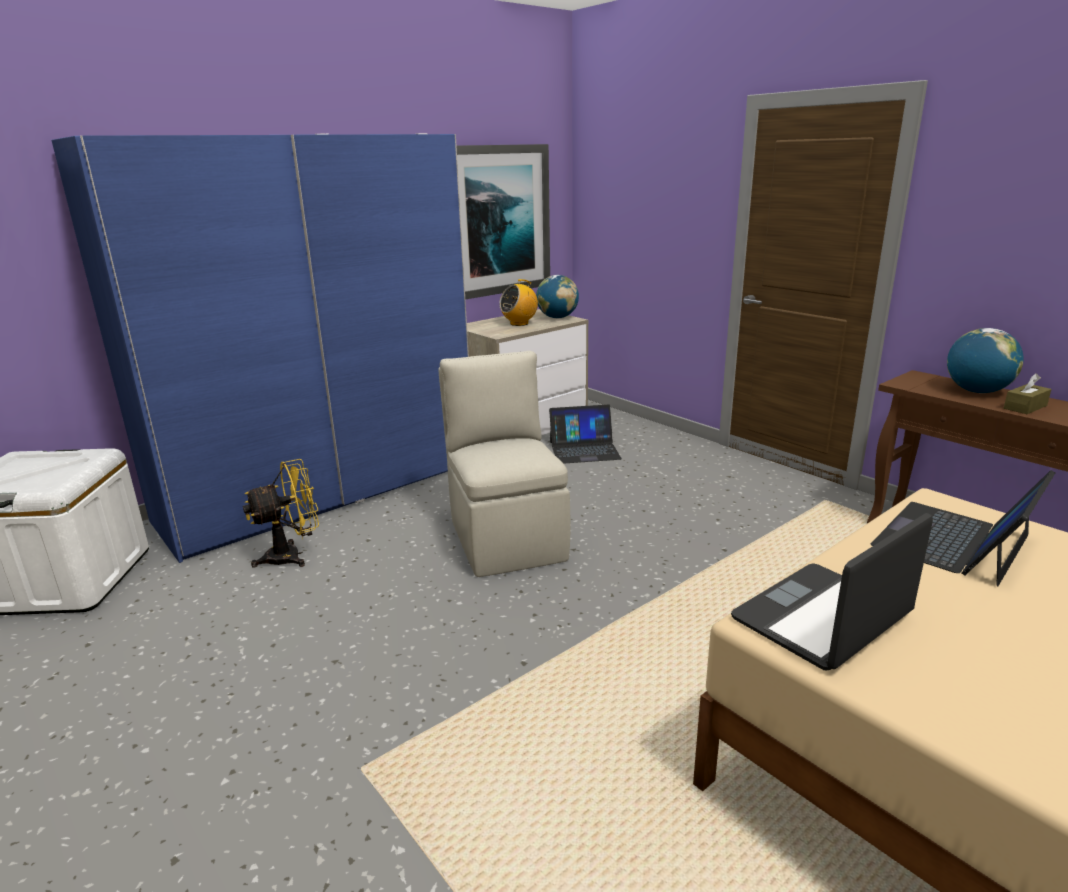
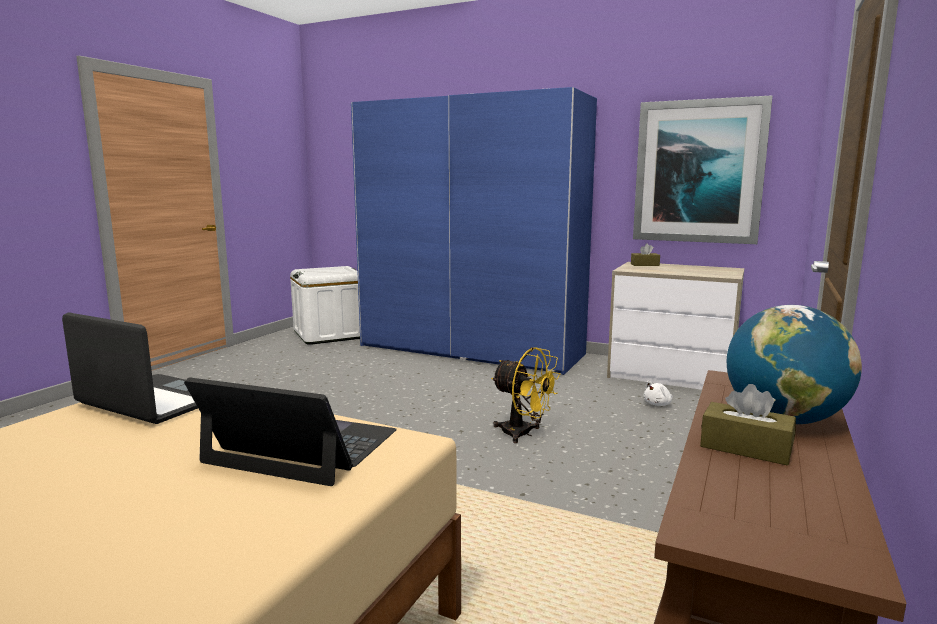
camera: 65 degrees right, 10 degrees down
yellow fan [243,459,319,568] -> yellow fan moved to [491,347,560,443]
beige chair [439,351,570,577] -> none
radio [499,279,538,326] -> none
globe [536,275,579,318] -> none
laptop [549,404,622,464] -> white plush toy [644,381,673,406]
none -> brown tissue box [631,244,660,266]

